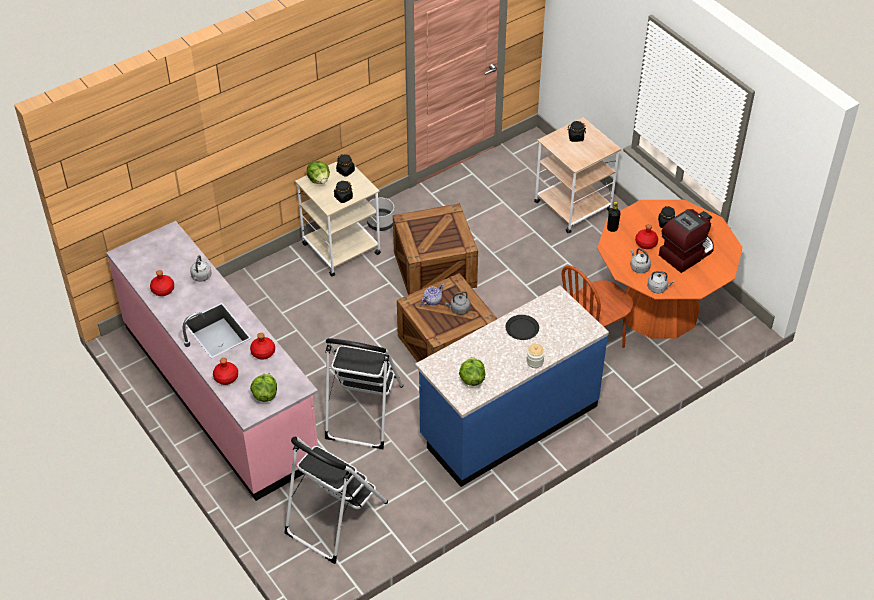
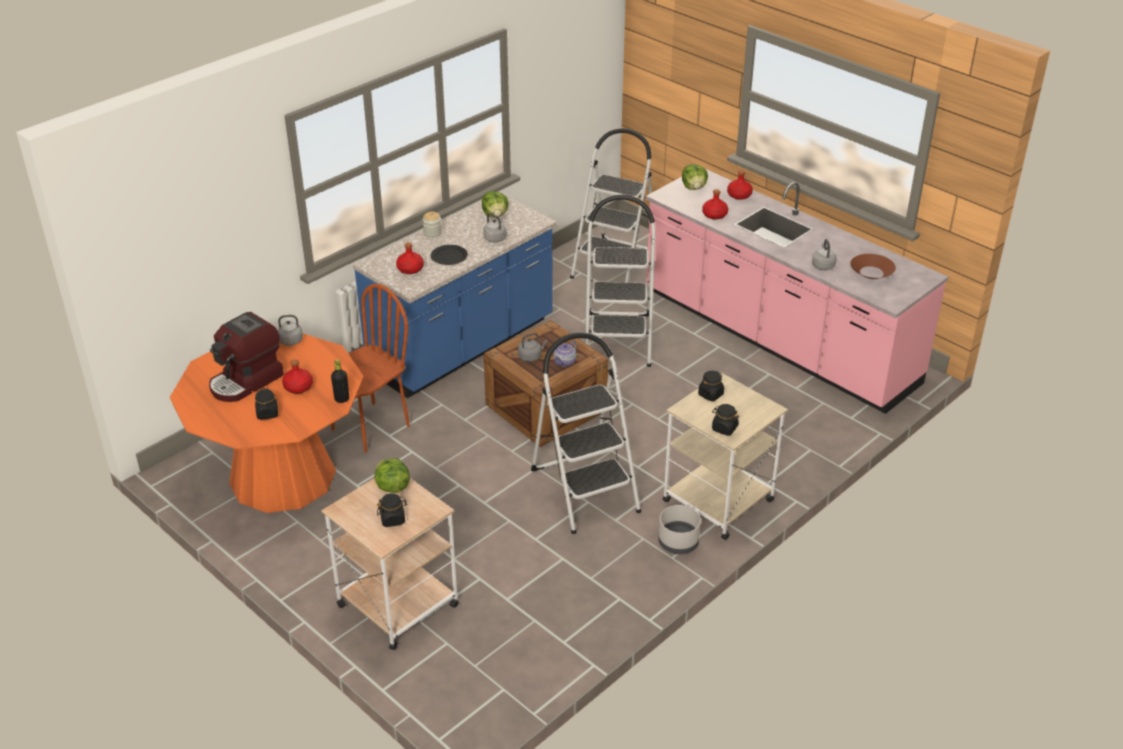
camera: 170 degrees right, 10 degrees down
red bottle [150,270,174,296] -> red bottle moved to [396,242,424,274]
lettuce [307,161,330,184] -> lettuce moved to [374,458,410,493]
crate [393,203,478,295] -> step ladder [531,332,641,534]
grey kettle [630,248,651,273] -> grey kettle moved to [483,213,507,242]
none -> brown bowl [850,254,896,279]

